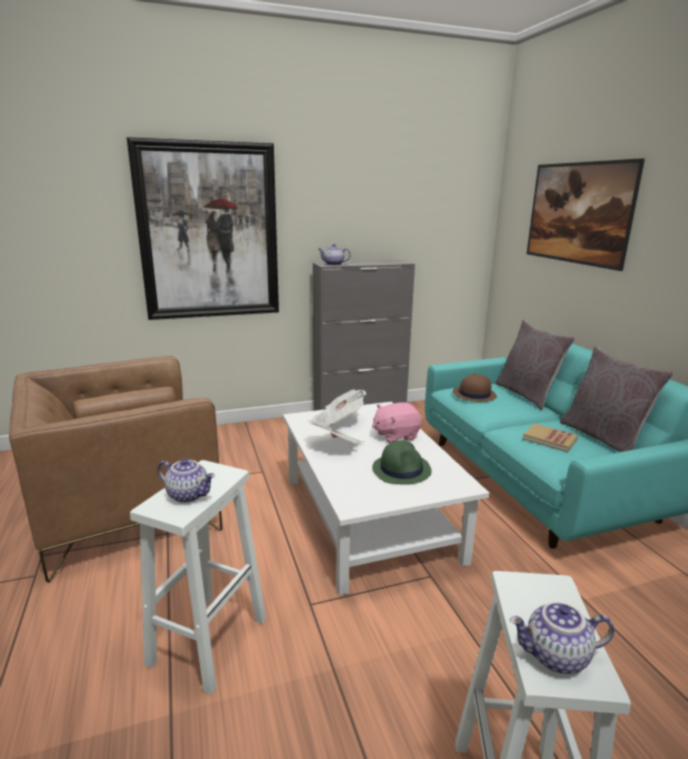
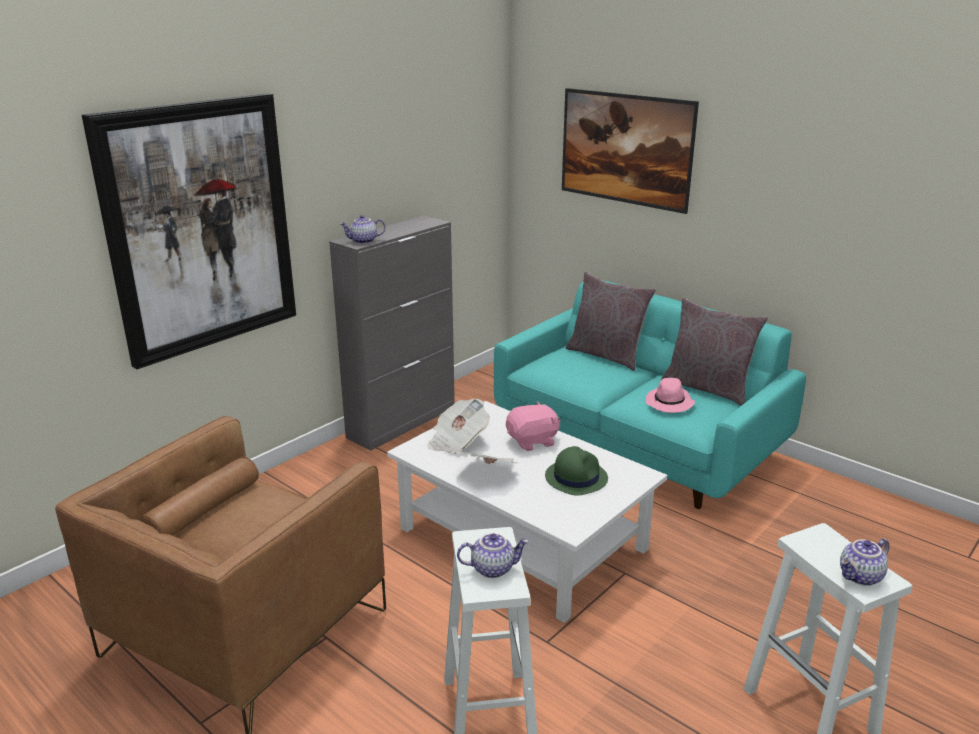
camera: 30 degrees left, 5 degrees up
pink plush toy [372,402,421,443] -> pink plush toy turned 150 degrees counterclockwise [506,401,561,451]
brown hat [453,373,497,402] -> none
book [523,423,578,452] -> pink hat [646,378,695,413]

